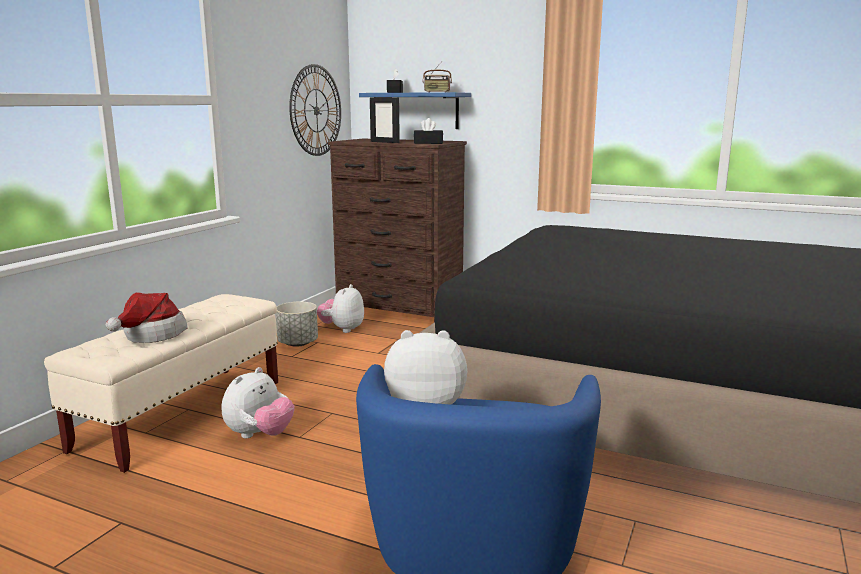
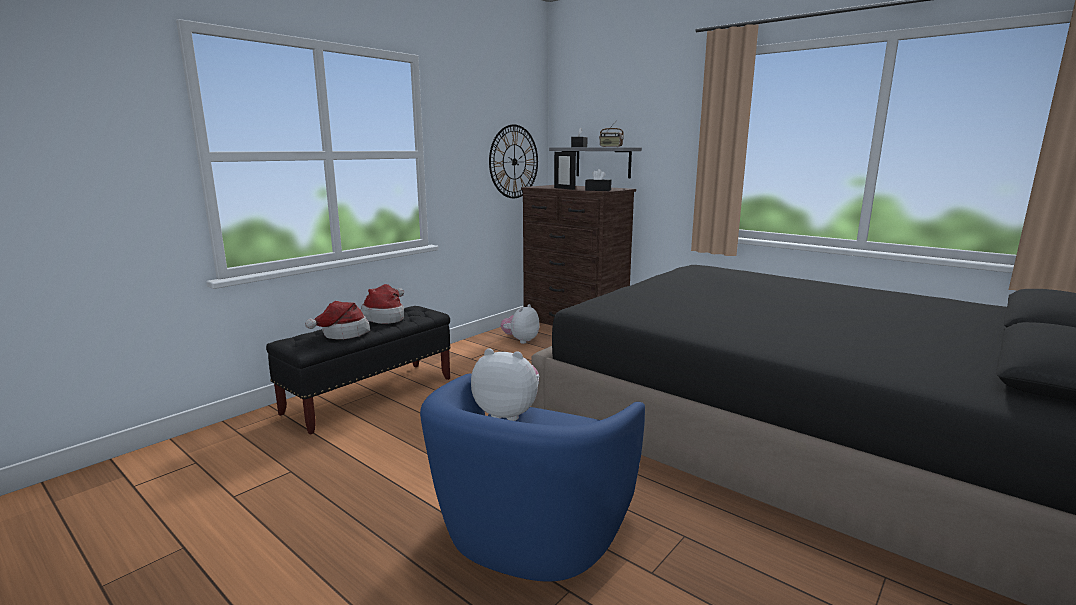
camera: 15 degrees right, 0 degrees up
beige bench [44,294,278,473] -> black bench [266,306,451,435]
plush toy [222,367,295,439] -> none
grey planter [276,302,318,347] -> none
blue shelf [359,92,471,129] -> grey shelf [549,147,642,178]
none -> hat [361,284,404,324]

